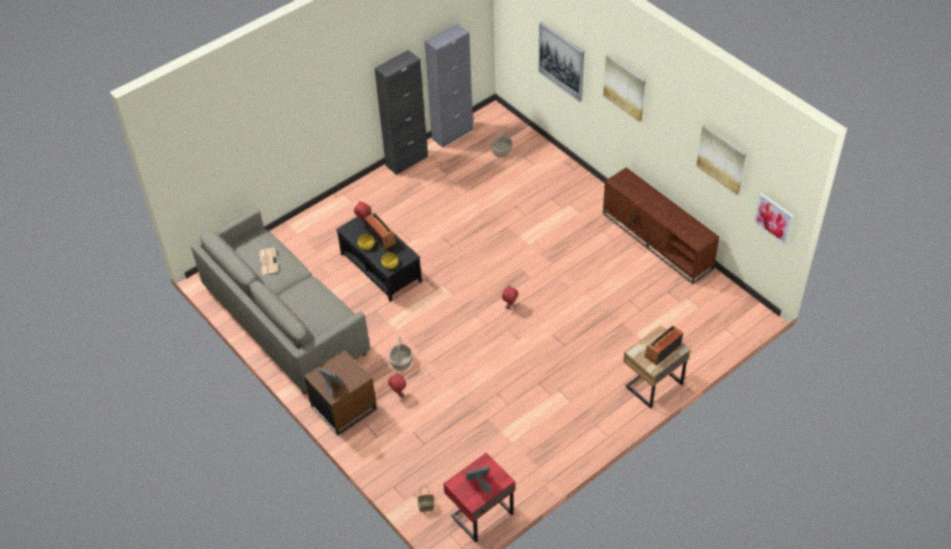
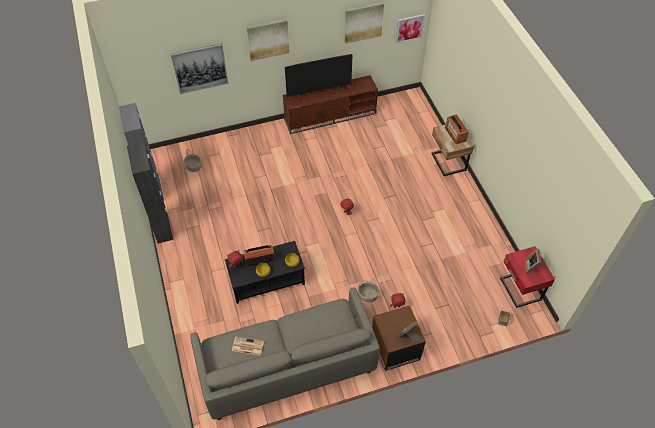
camera: 70 degrees left, 5 degrees up
none -> television [285,54,353,101]

